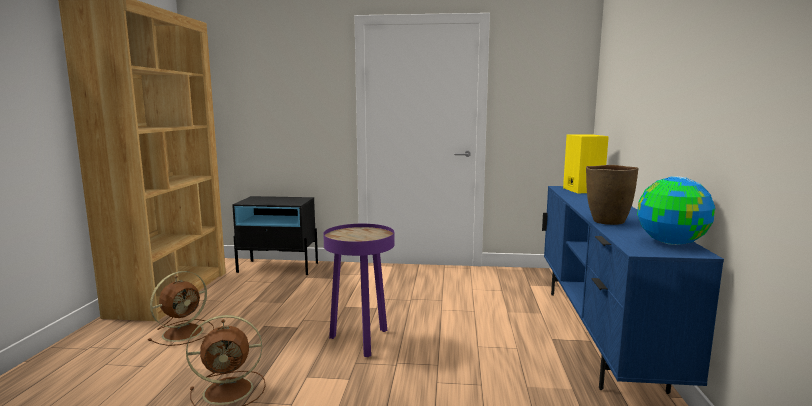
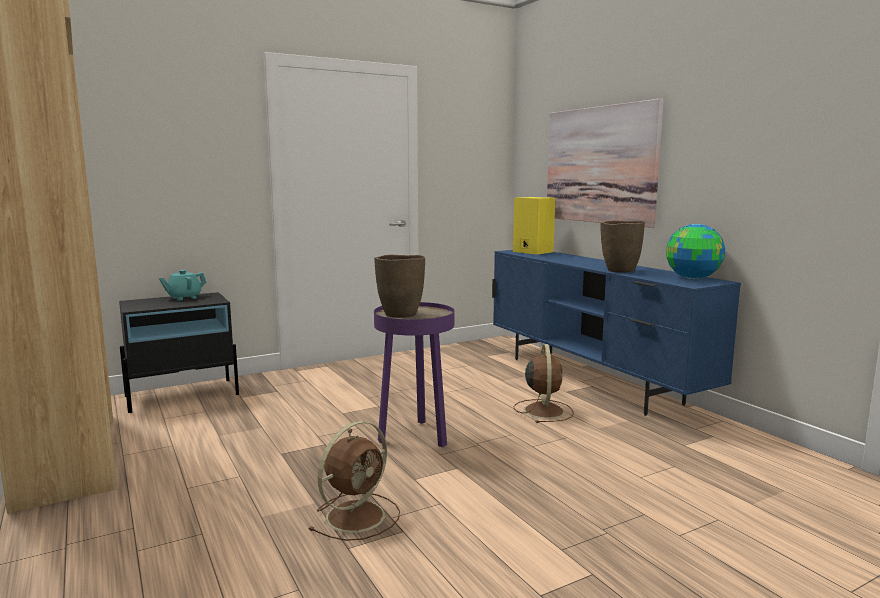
camera: 35 degrees left, 0 degrees up
brown fan [148,271,214,346] -> brown fan moved to [514,344,574,423]
none -> turquoise teapot [159,270,207,301]
none -> brown vase [374,254,425,318]
none -> picture [547,99,664,228]

